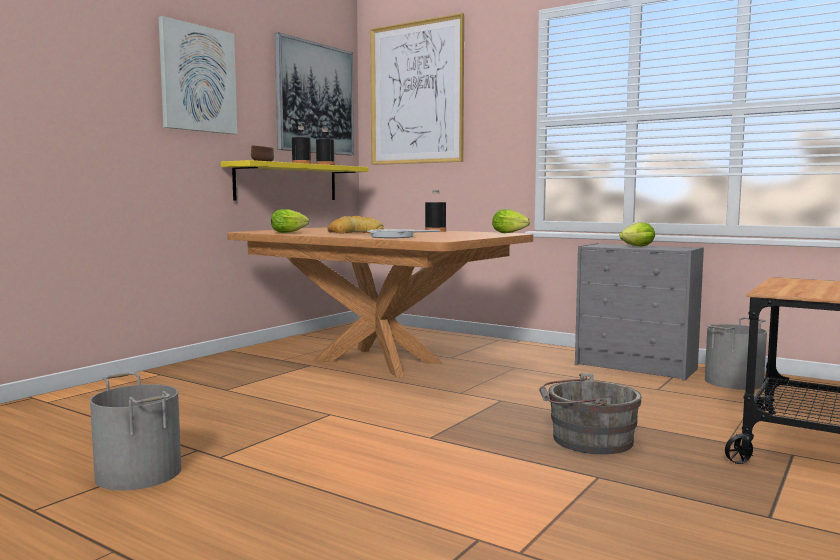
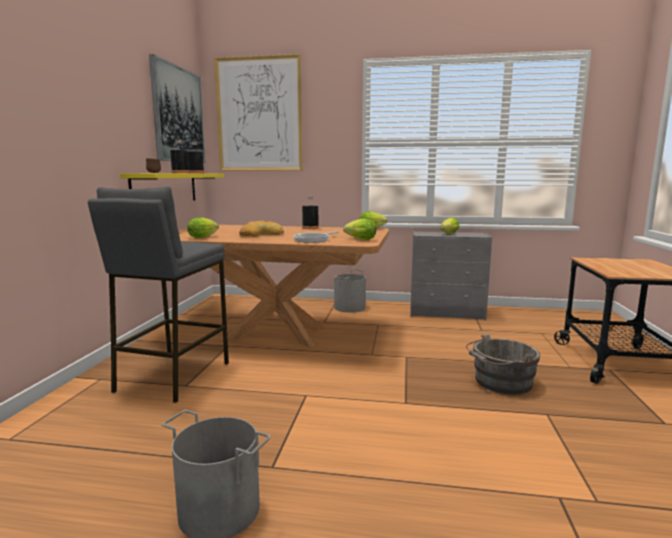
camera: 25 degrees left, 5 degrees up
picture [159,16,237,134] -> none
grey bucket [705,317,767,390] -> grey bucket moved to [334,269,366,312]
none -> grey stool [88,186,229,403]
none -> lettuce [343,219,376,240]

